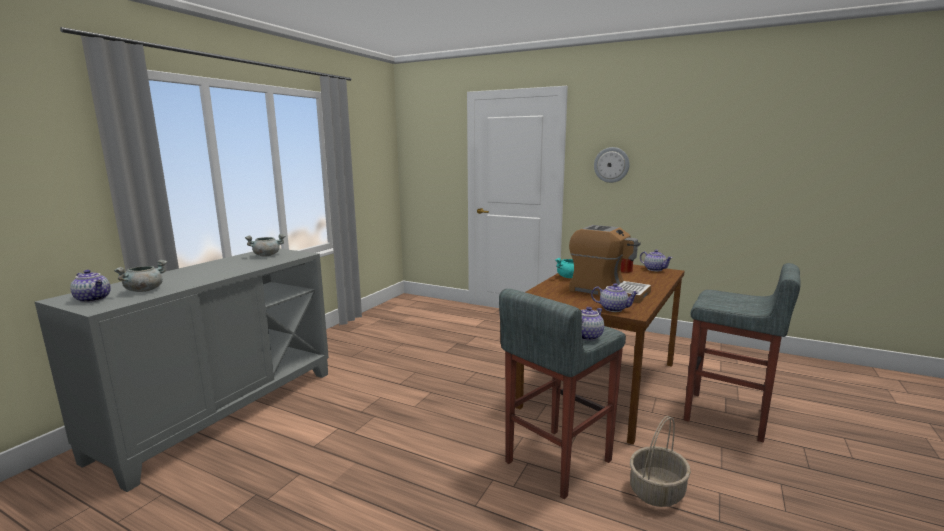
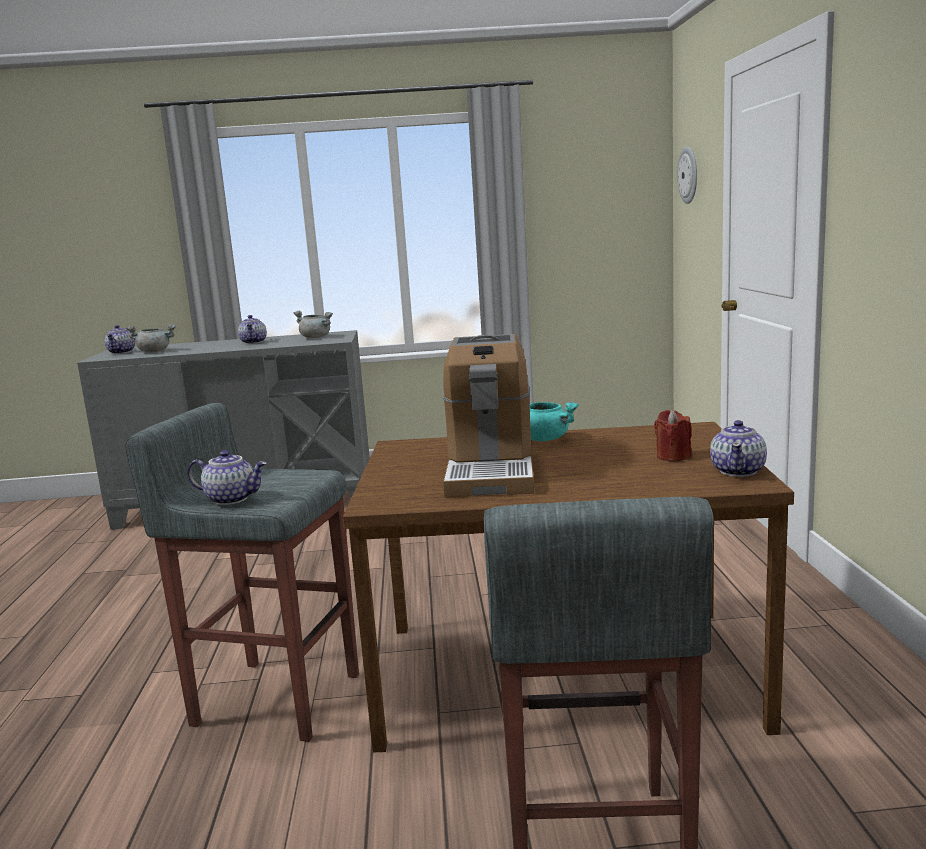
camera: 60 degrees right, 0 degrees up
teapot [591,283,639,312] -> teapot moved to [238,315,267,344]
wall clock [594,147,630,183] -> wall clock moved to [677,147,697,204]
basket [630,416,691,507] -> none

